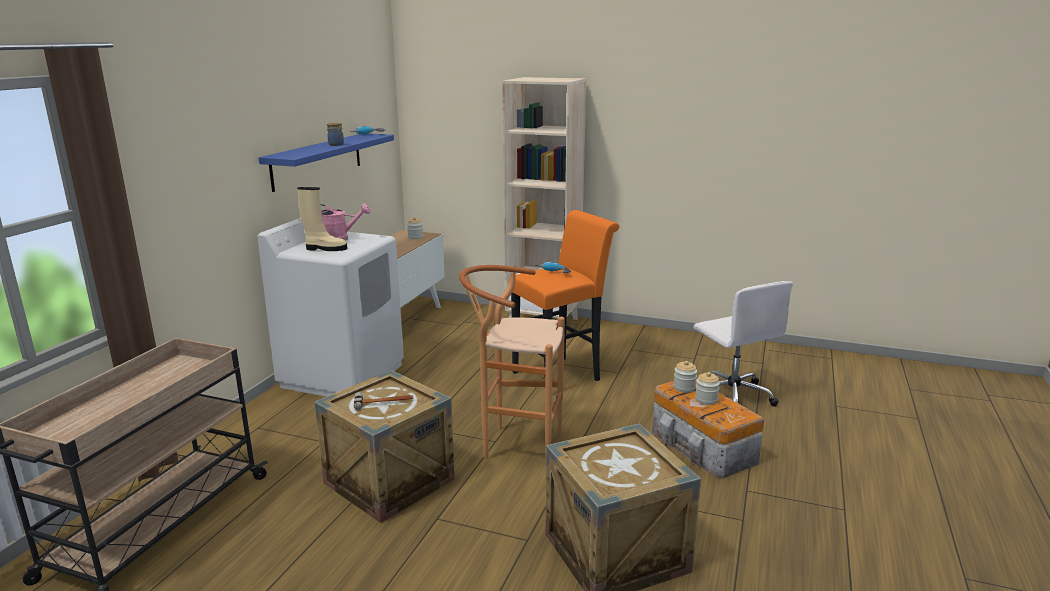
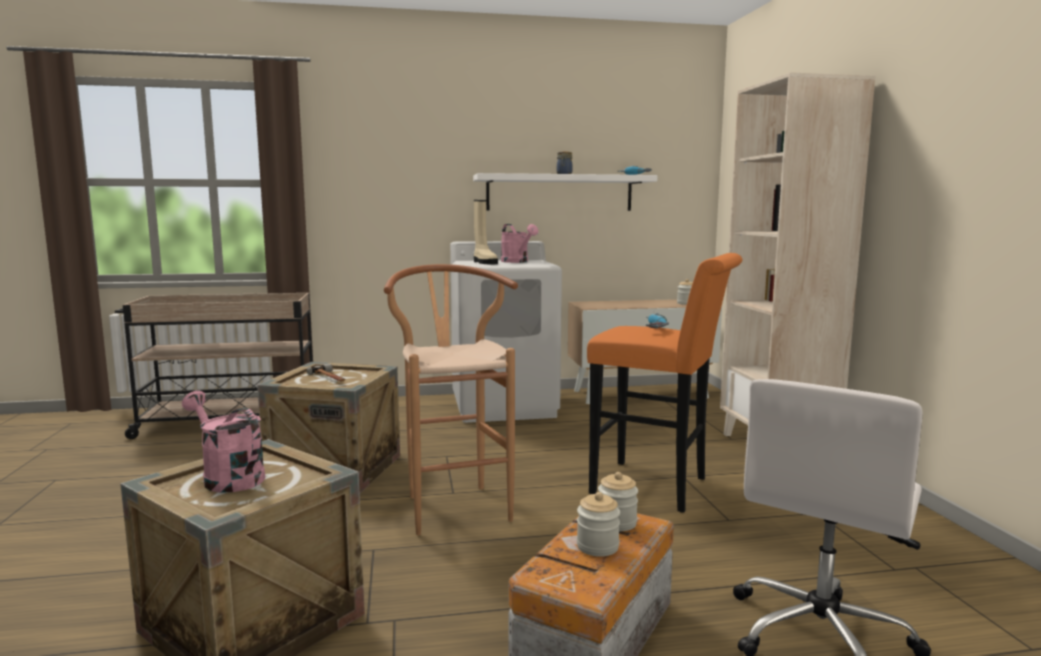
camera: 60 degrees right, 10 degrees down
blue shelf [259,133,394,192] -> white shelf [473,173,658,211]
none -> pink watering can [182,391,266,493]

